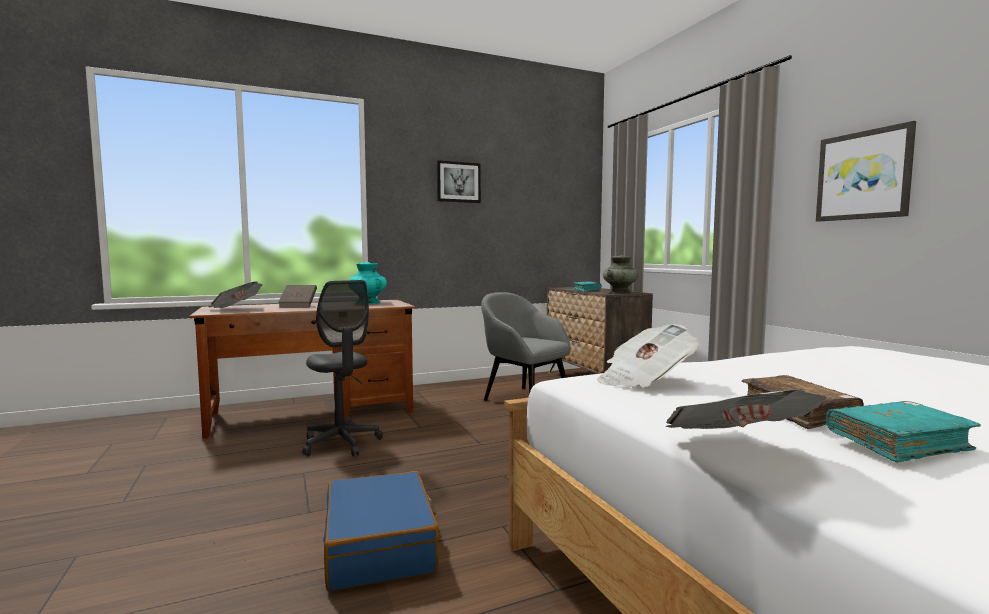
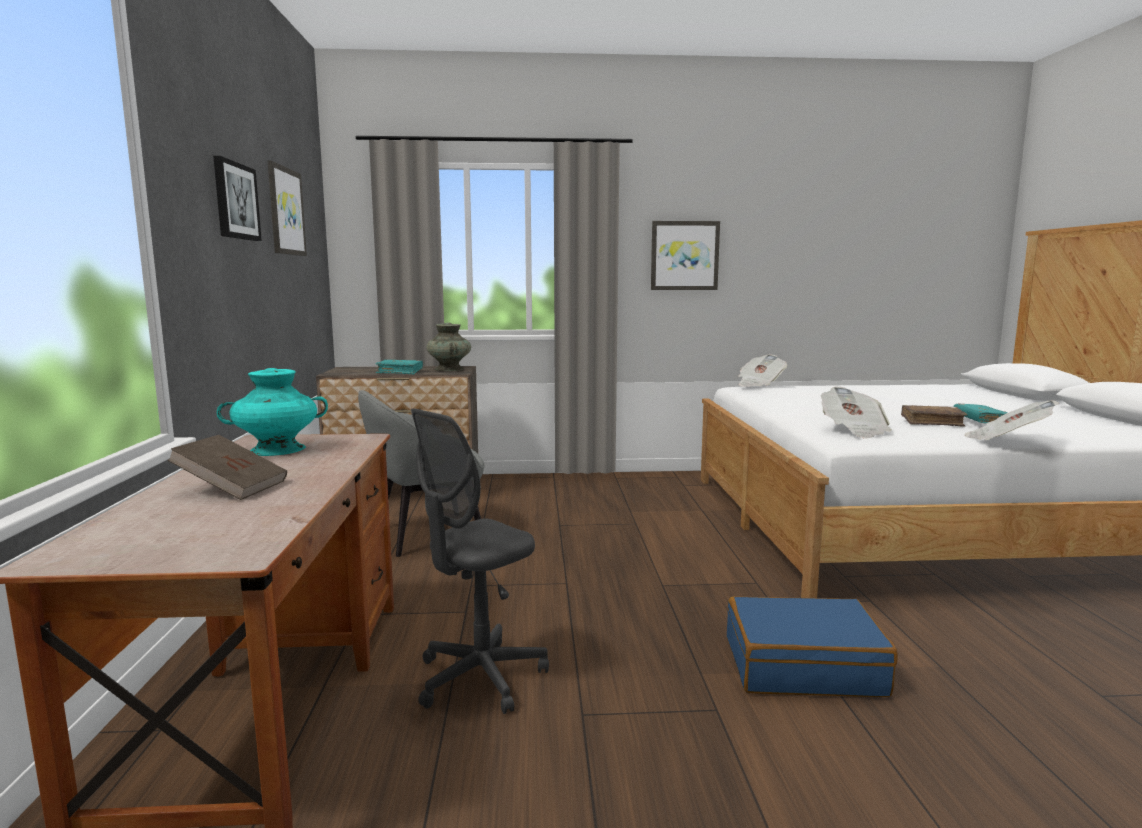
camera: 70 degrees left, 5 degrees up
newspaper [209,281,262,308] -> newspaper moved to [738,355,787,387]
grey office chair [302,280,383,456] -> grey office chair turned 150 degrees clockwise [411,408,549,714]
none -> picture [268,160,307,256]

